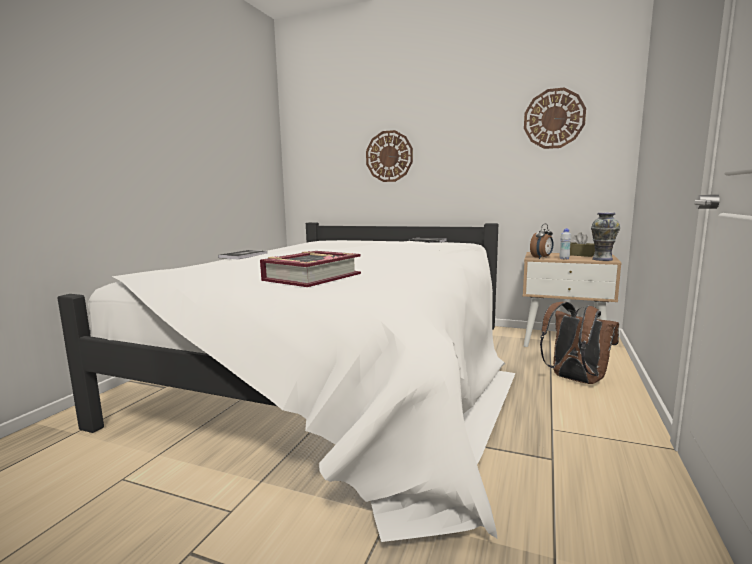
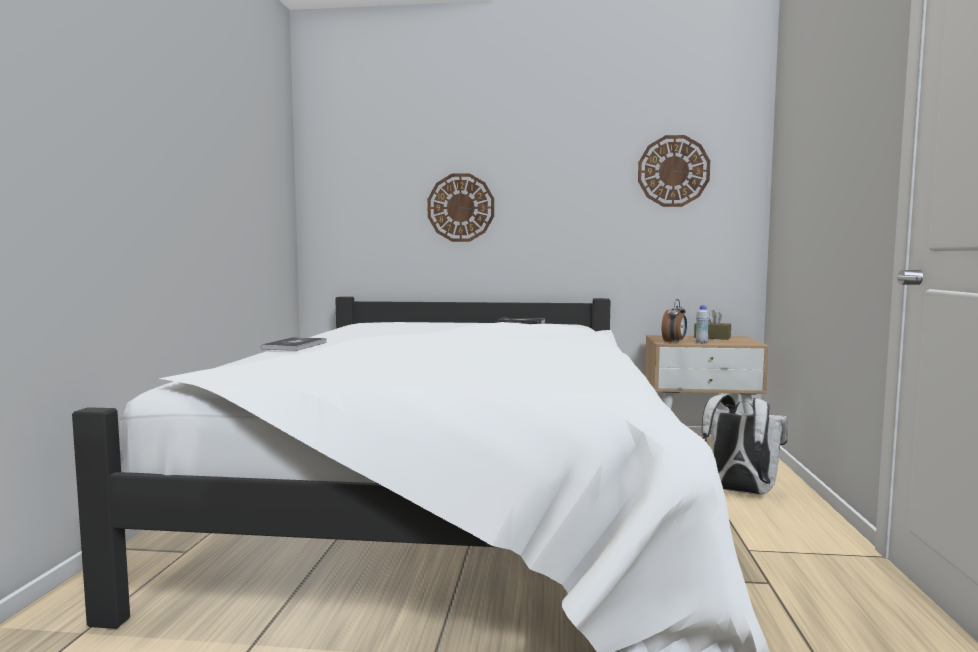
camera: 15 degrees left, 5 degrees down
book [260,251,361,287] -> none
brown backpack [540,302,619,384] -> white backpack [701,395,788,495]
vase [591,212,620,261] -> none

